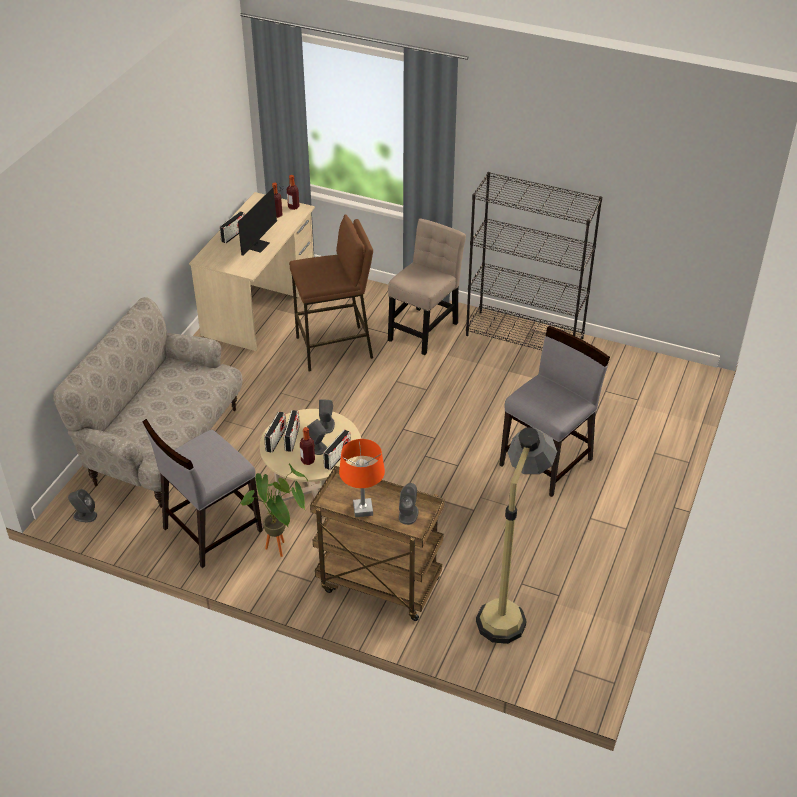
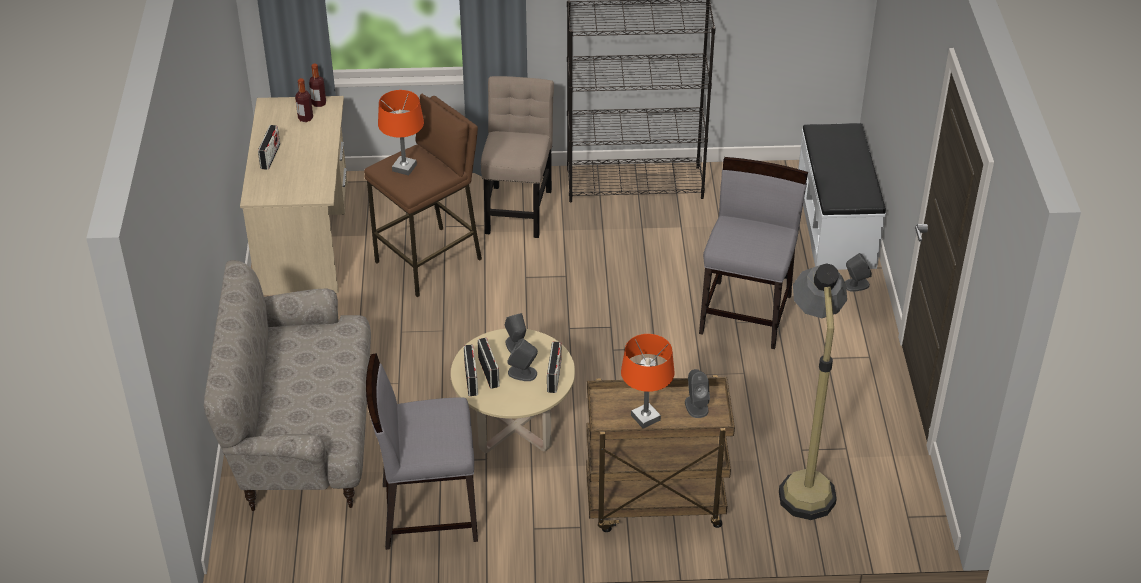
camera: 25 degrees left, 0 degrees up
grey speaker [68,489,97,522] -> grey speaker moved to [845,253,872,292]
grey chair [142,419,262,568] -> grey chair turned 60 degrees clockwise [366,353,478,550]
monitor [238,183,285,256] -> none
potted plant [240,464,308,557] -> none
bottle [300,427,315,465] -> none
none -> orange table lamp [378,90,424,176]
none -> white bench [798,123,886,270]

